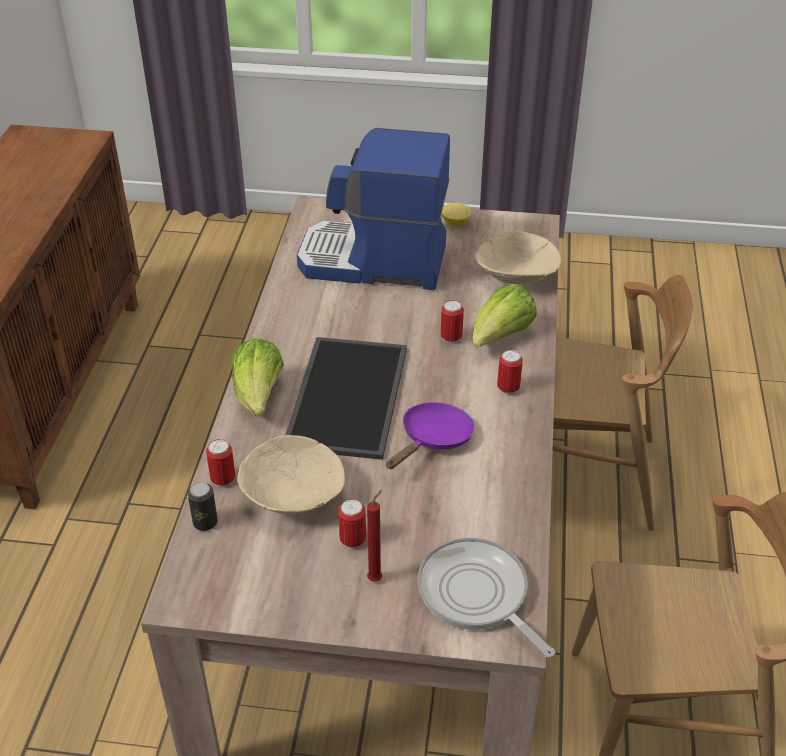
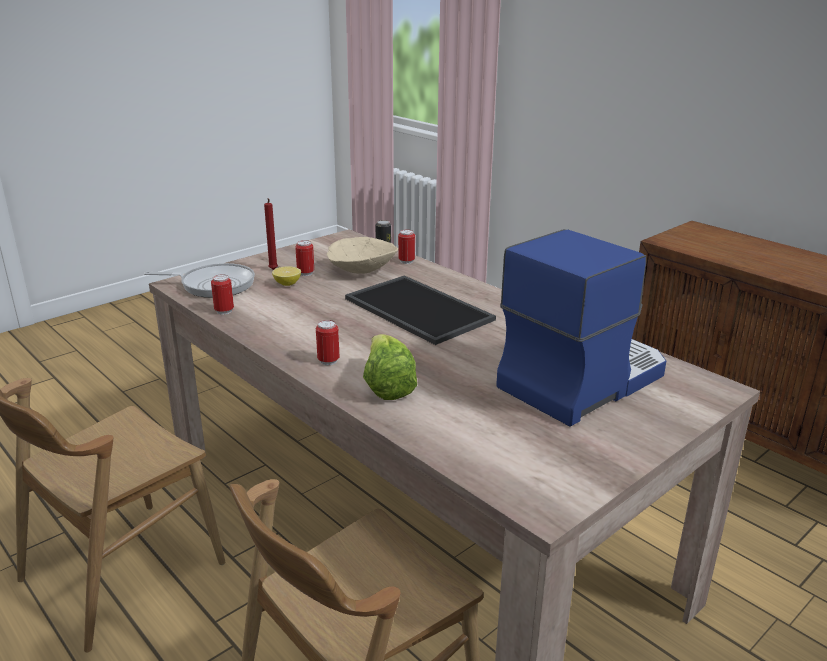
camera: 130 degrees right, 15 degrees down
lettuce [232,338,284,416] -> none
purple frying pan [386,402,474,469] -> none
can [441,300,464,343] -> can moved to [211,274,234,315]
lemon [442,203,472,226] -> lemon moved to [272,267,301,286]
beige bowl [475,231,561,284] -> none

